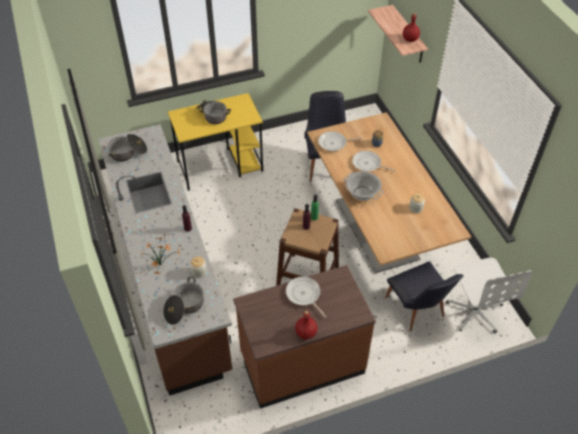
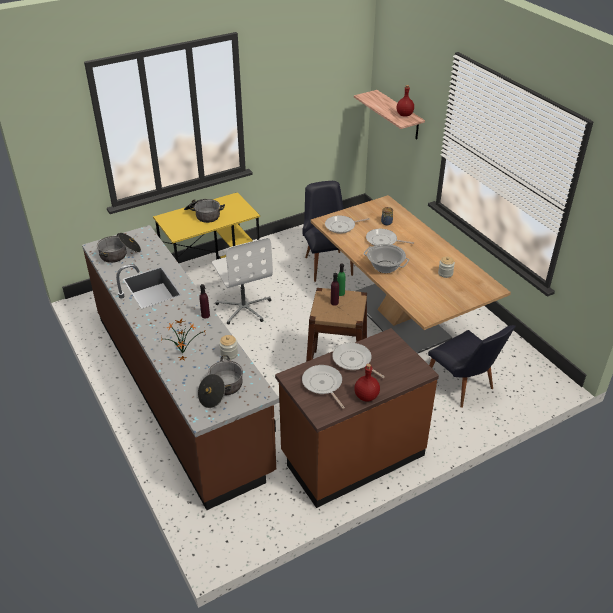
camera: 10 degrees left, 10 degrees down
white office chair [446,258,532,333] -> white office chair moved to [212,238,273,325]
none -> frying pan [302,365,345,409]

